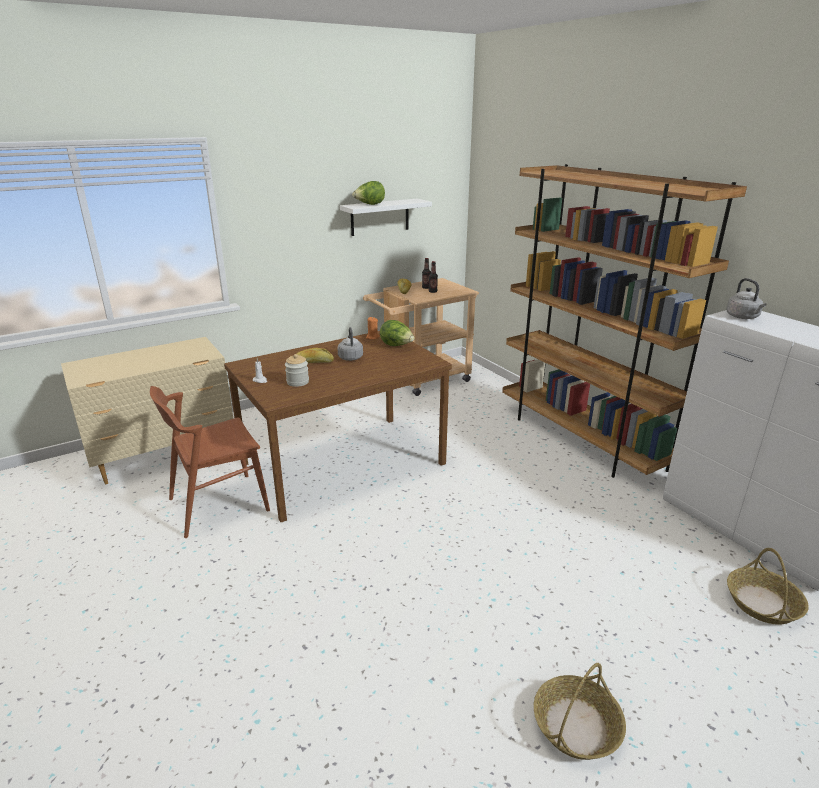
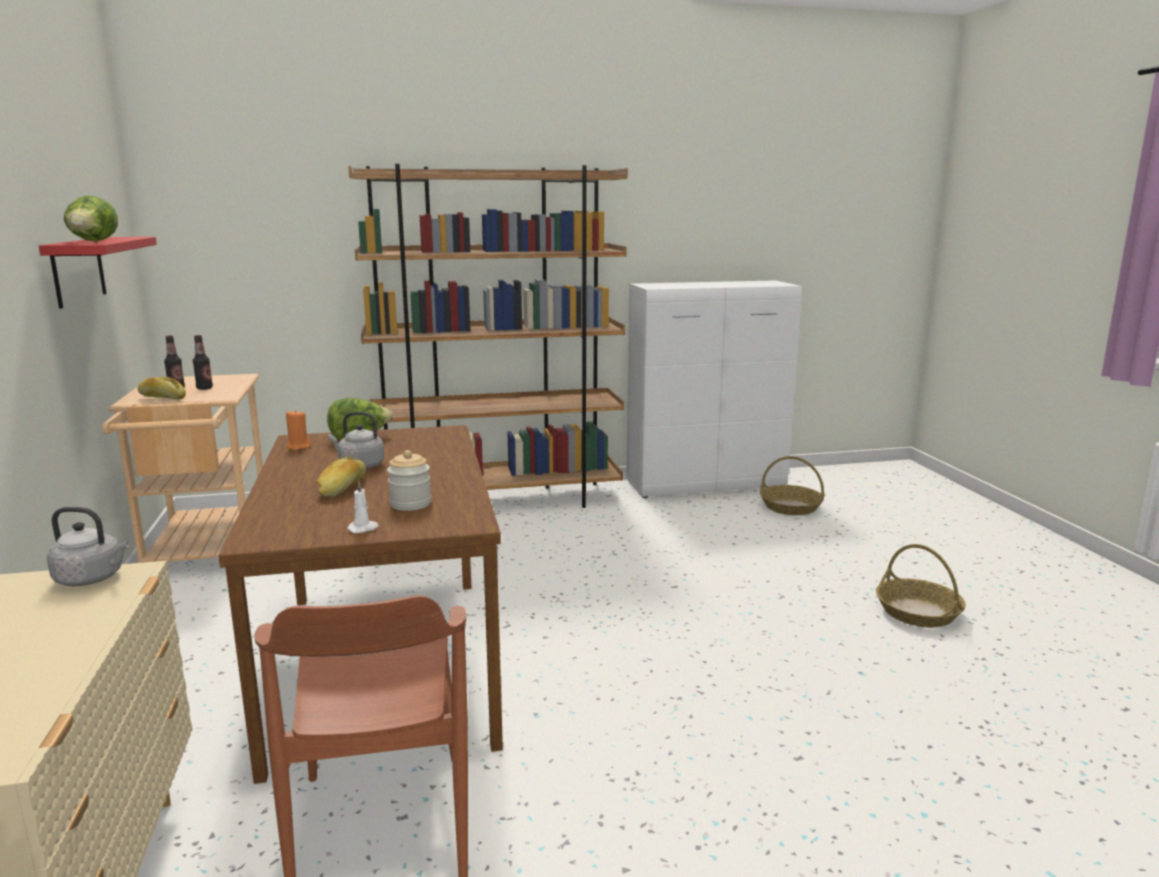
camera: 70 degrees left, 10 degrees down
white shelf [340,199,432,236] -> red shelf [39,237,157,309]
grey kettle [726,278,766,319] -> grey kettle moved to [47,507,129,586]

